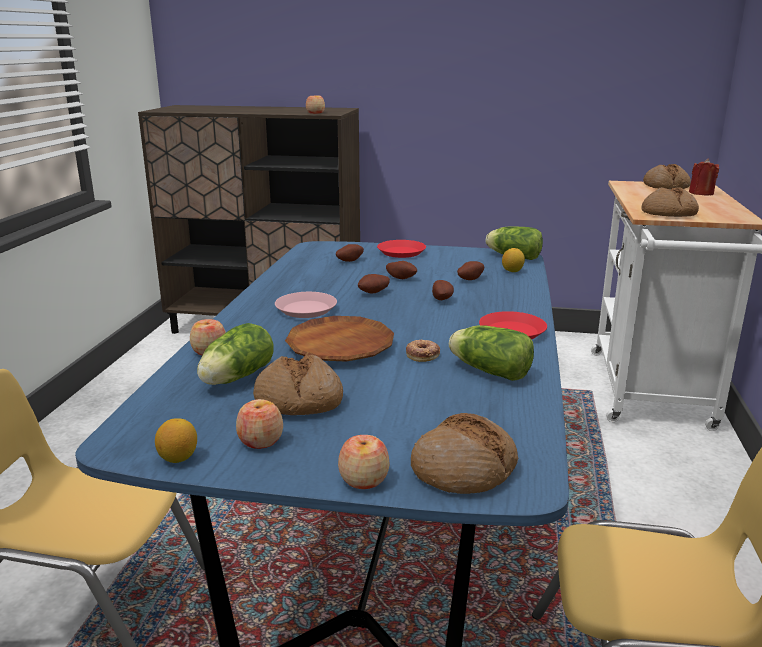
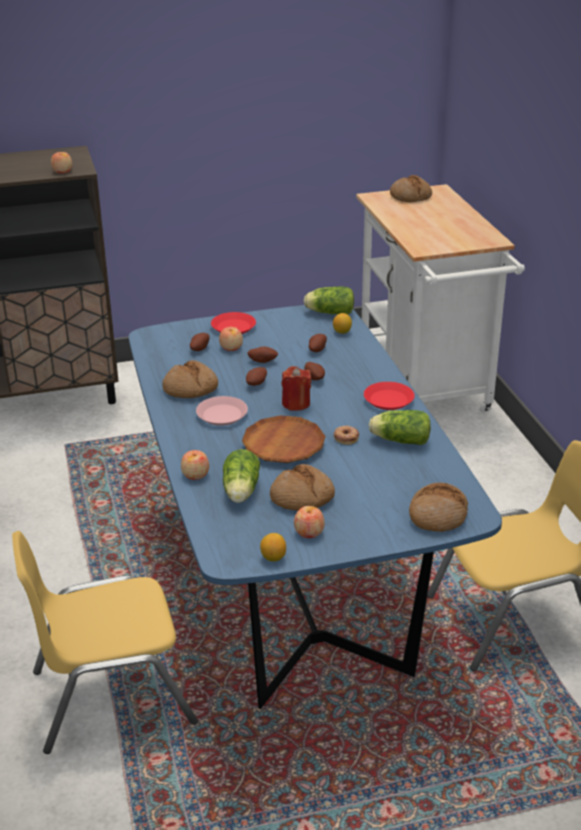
camera: 25 degrees left, 10 degrees up
apple [338,435,389,489] -> apple moved to [219,327,243,351]
bread [642,187,699,217] -> bread moved to [162,360,218,398]
red candle [689,159,719,195] -> red candle moved to [282,366,311,411]

